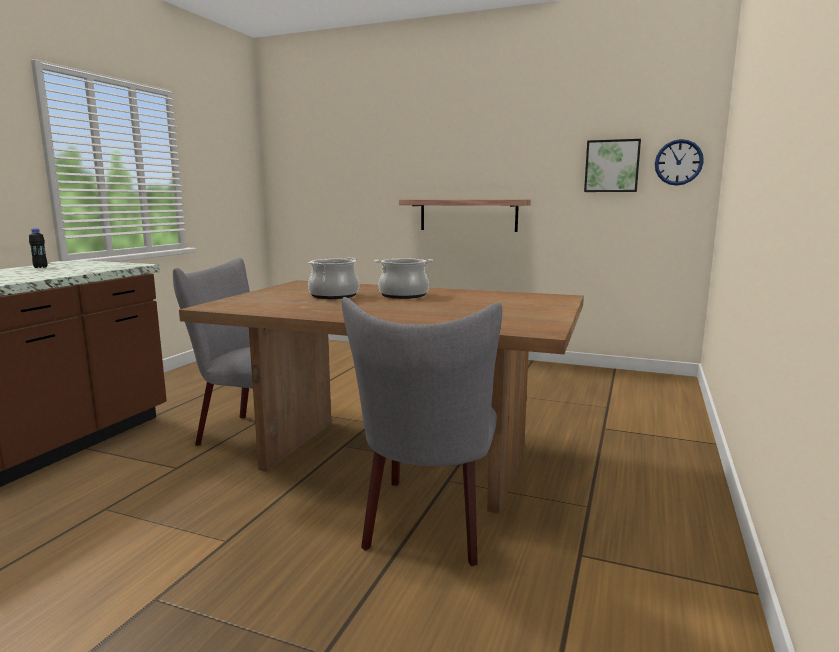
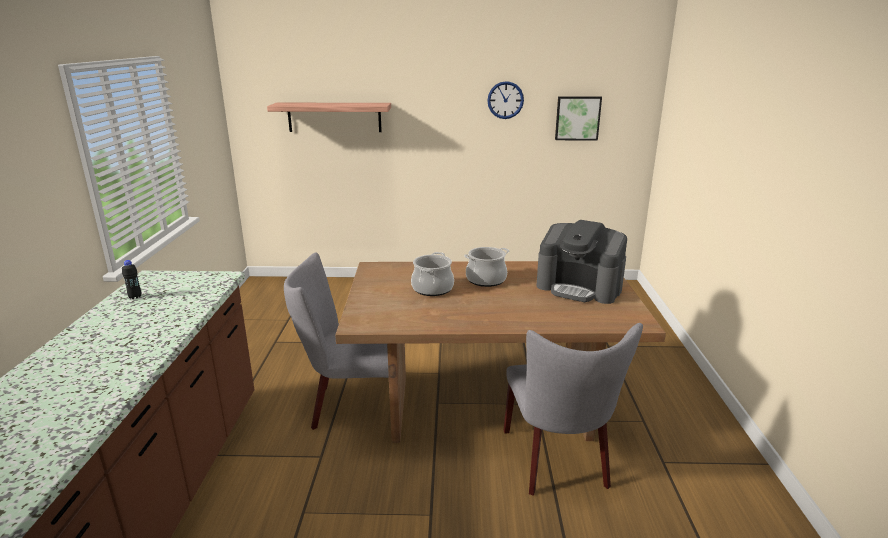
camera: 20 degrees left, 10 degrees up
shelf [399,199,531,232] -> shelf moved to [267,103,391,132]
wall clock [655,139,704,186] -> wall clock moved to [487,81,524,119]
none -> coffee machine [536,220,627,304]

